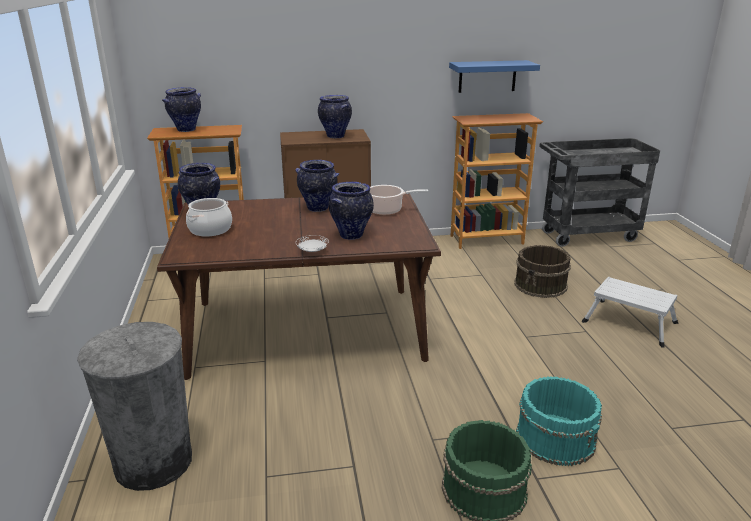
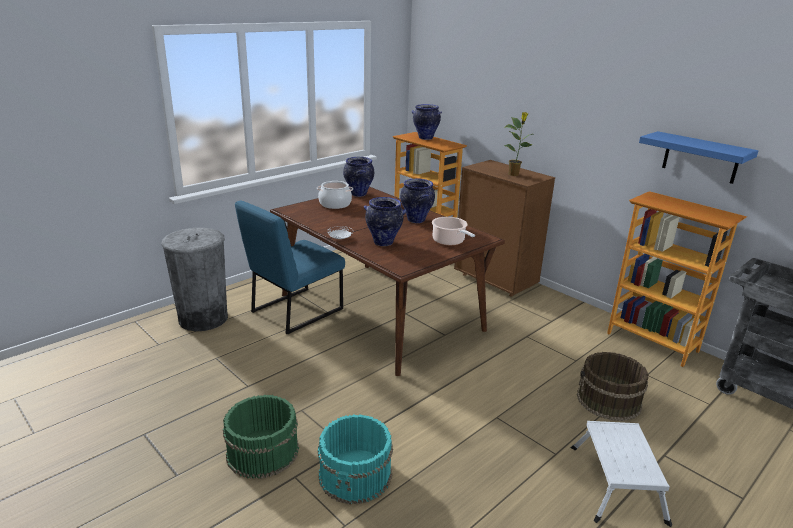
camera: 55 degrees right, 0 degrees up
vase [318,95,352,138] -> potted plant [504,112,533,176]
none -> blue chair [235,201,345,335]

